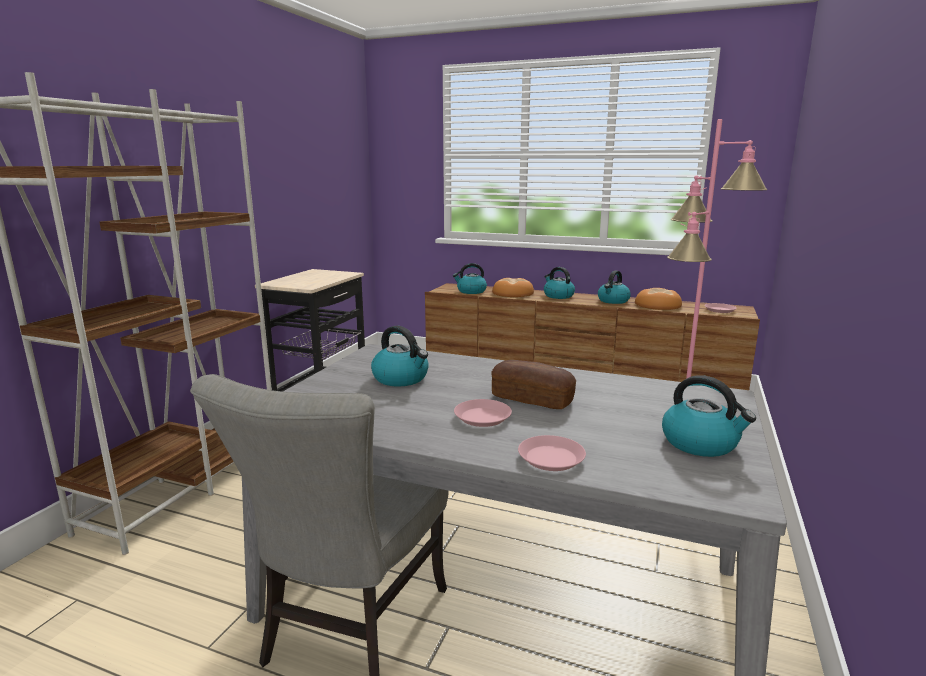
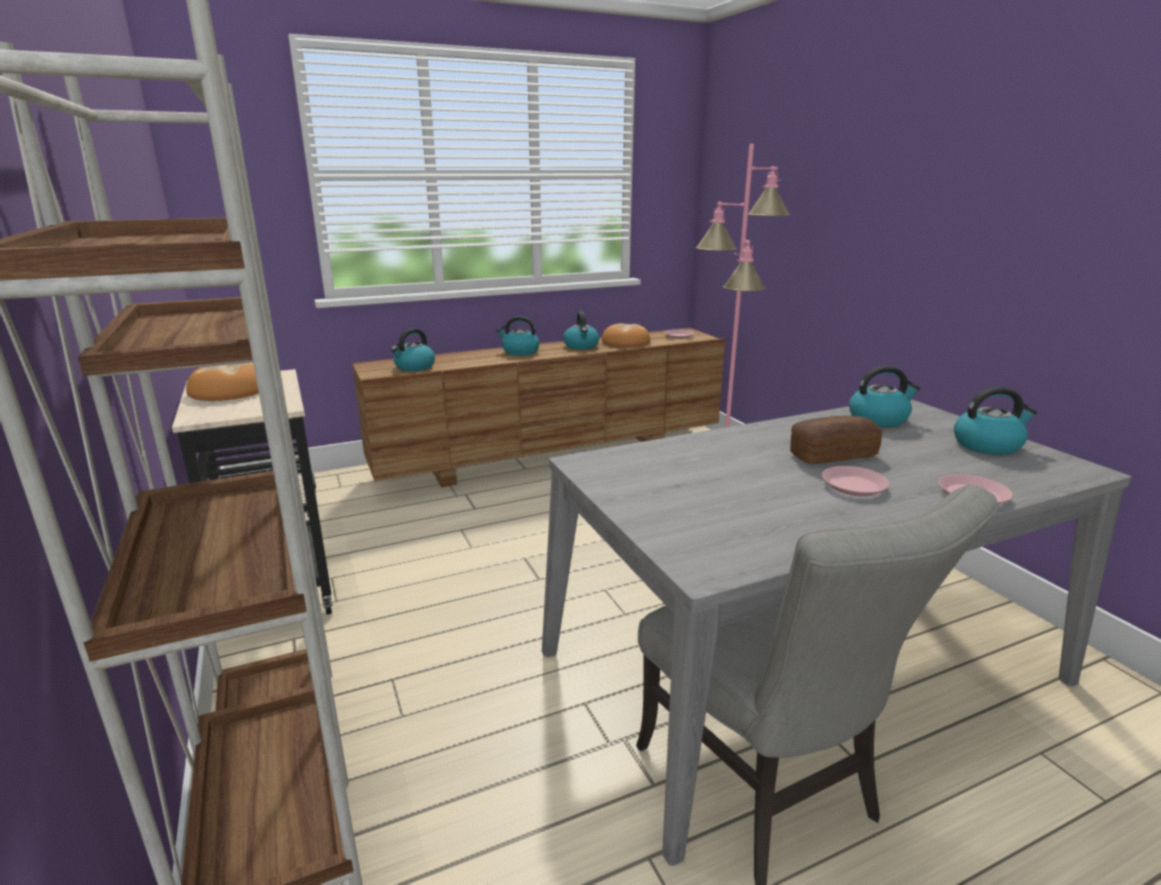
camera: 45 degrees left, 5 degrees up
kettle [371,326,429,386] -> kettle moved to [849,366,920,427]
bread [492,278,534,297] -> bread moved to [186,362,259,401]

